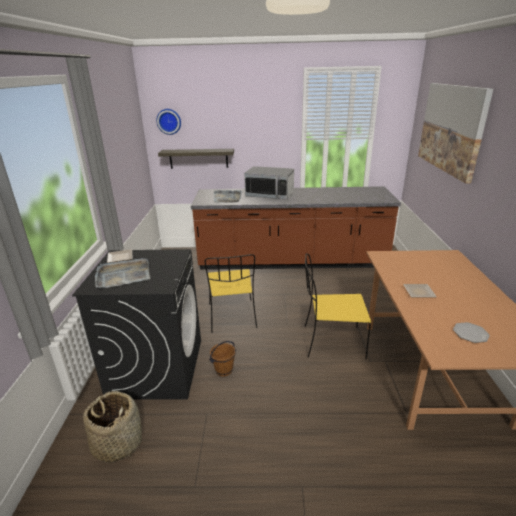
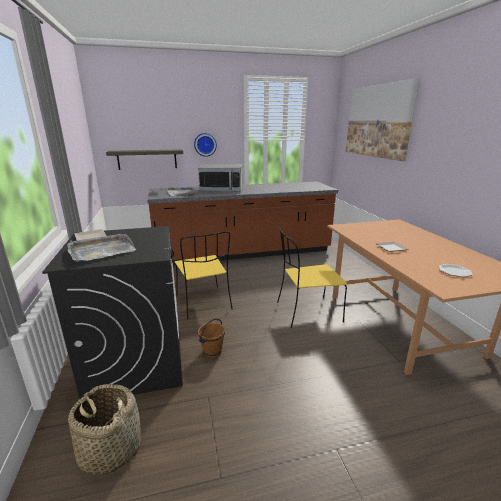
camera: 15 degrees left, 5 degrees down
wall clock [156,109,181,135] -> wall clock moved to [194,133,217,157]

